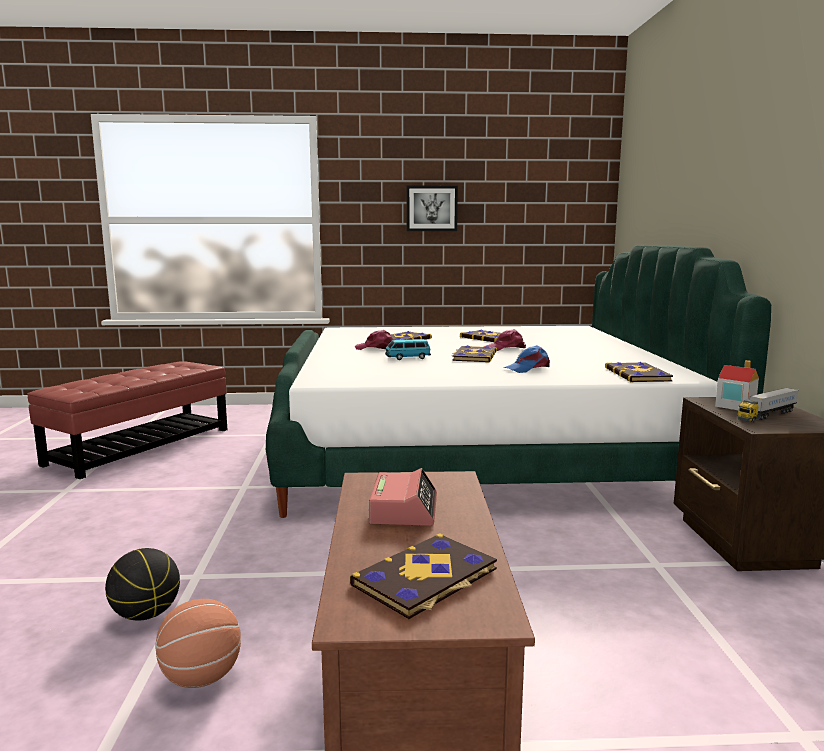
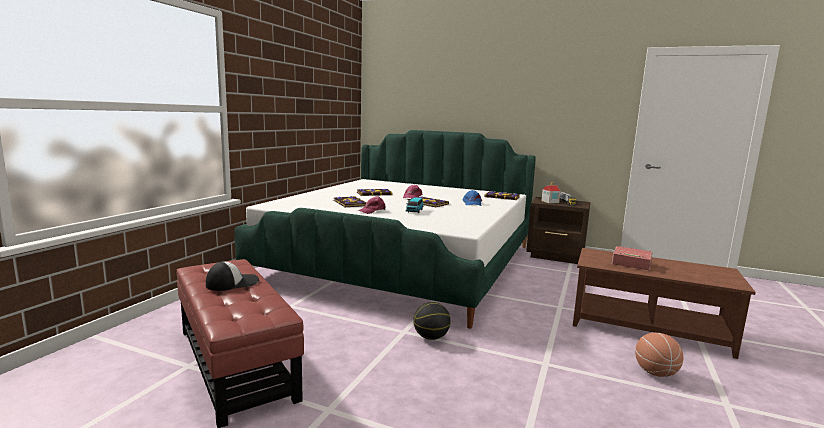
camera: 65 degrees left, 0 degrees up
basketball [105,548,180,621] -> basketball moved to [414,302,451,340]
book [350,533,497,619] -> none
picture [406,186,458,231] -> none
none -> cap [206,261,259,291]

